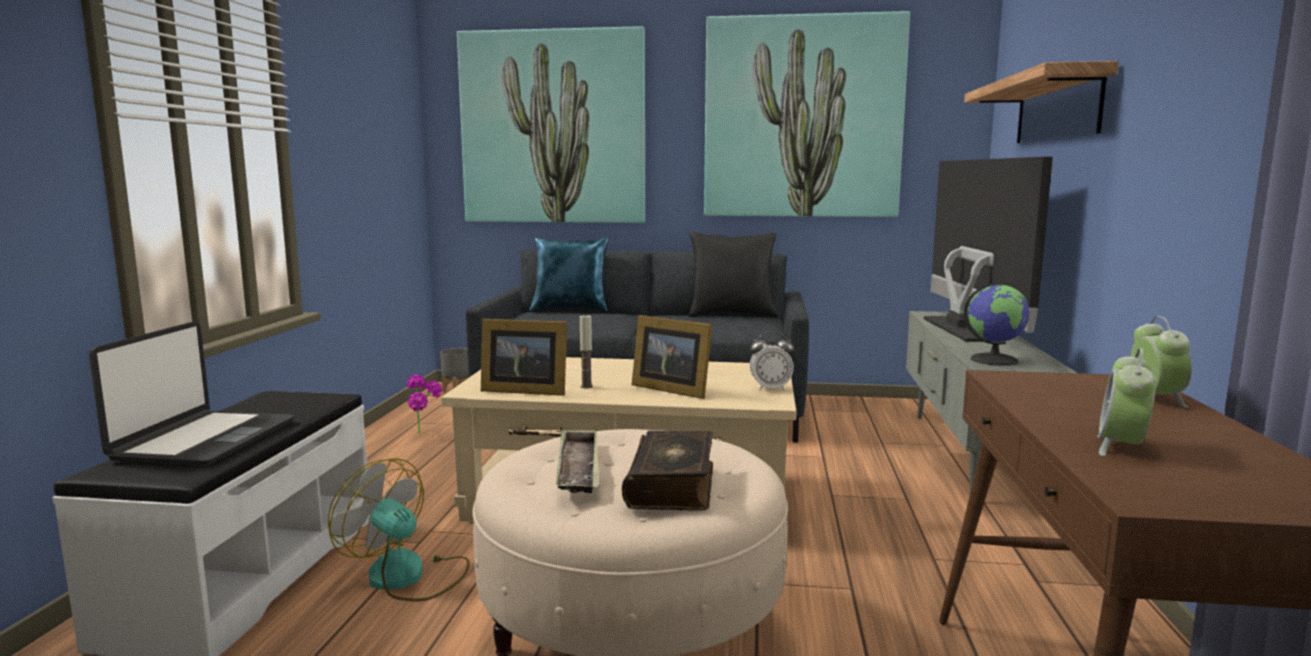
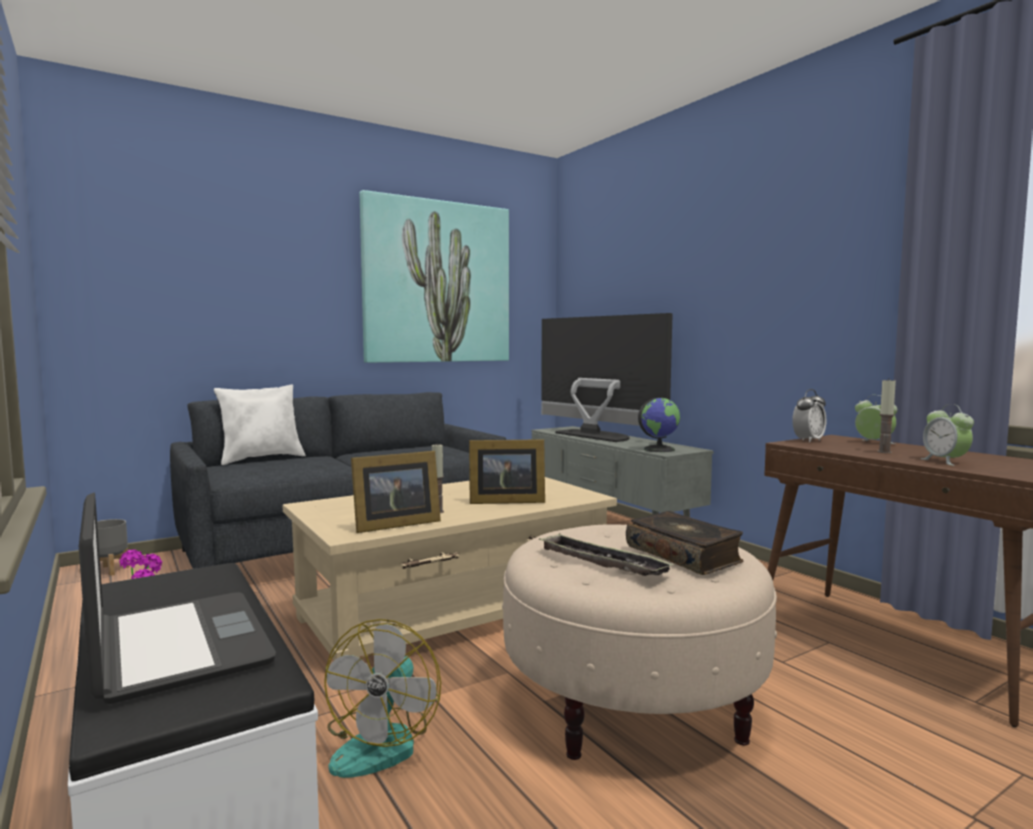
camera: 40 degrees left, 5 degrees down
fan [328,458,470,602] -> fan turned 75 degrees counterclockwise [324,619,441,778]
picture [457,26,645,223] -> none
blue pillow [529,237,608,313] -> white pillow [214,384,306,465]
black pillow [689,231,778,317] -> none
alarm clock [750,331,794,391] -> alarm clock moved to [792,389,826,443]
shelf [964,61,1119,143] -> none
none -> candle [877,378,896,453]

